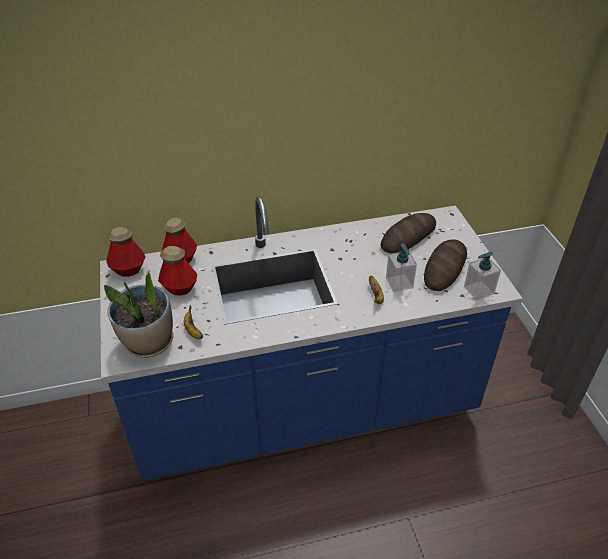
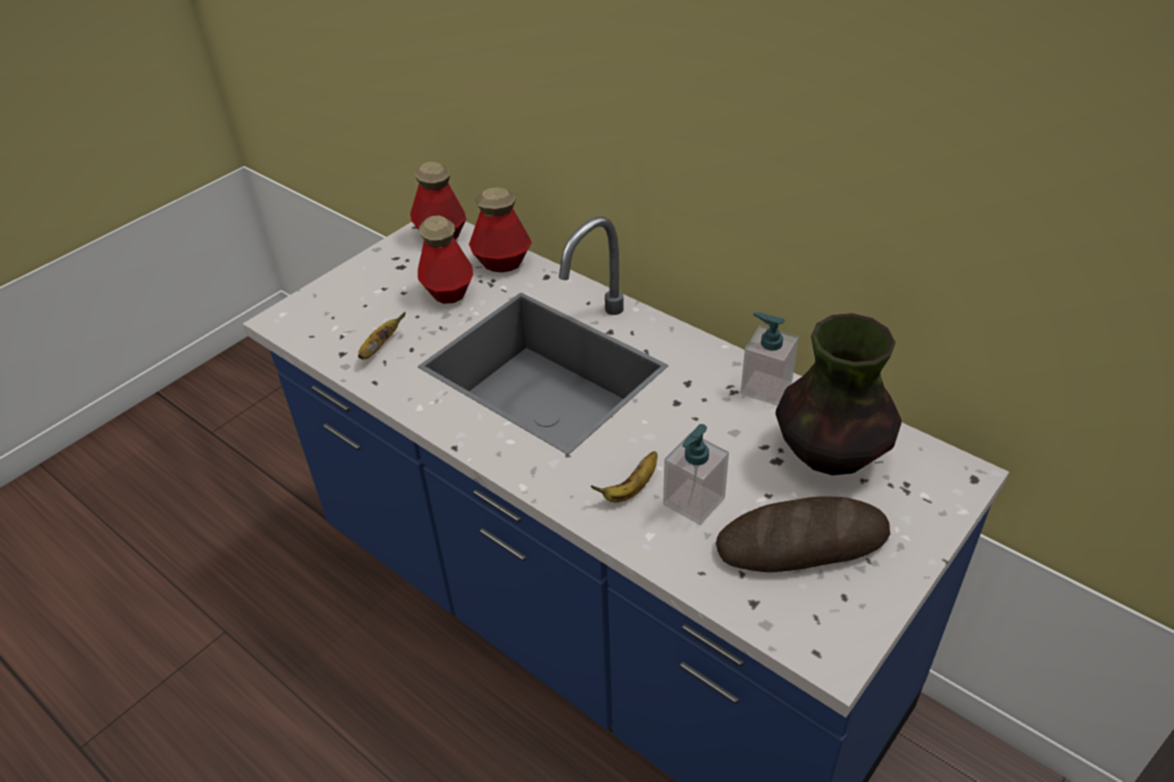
camera: 55 degrees right, 0 degrees up
potted plant [104,270,173,358] -> none
bread [381,213,436,253] -> vase [775,313,902,475]
soap dispenser [464,252,501,300] -> soap dispenser moved to [741,312,799,406]

